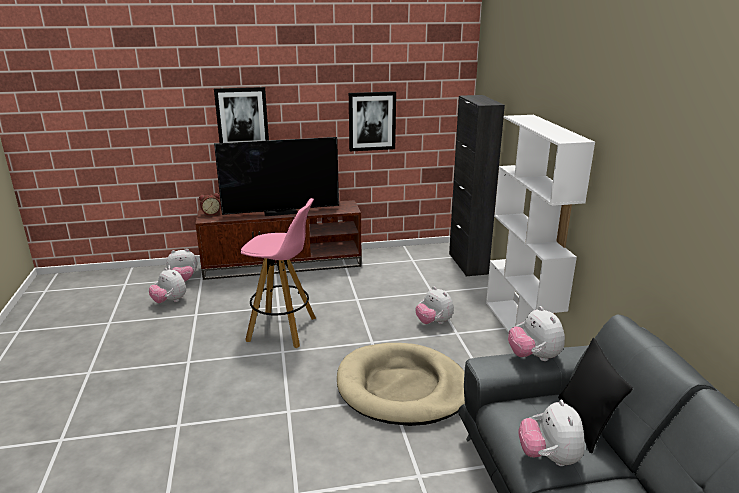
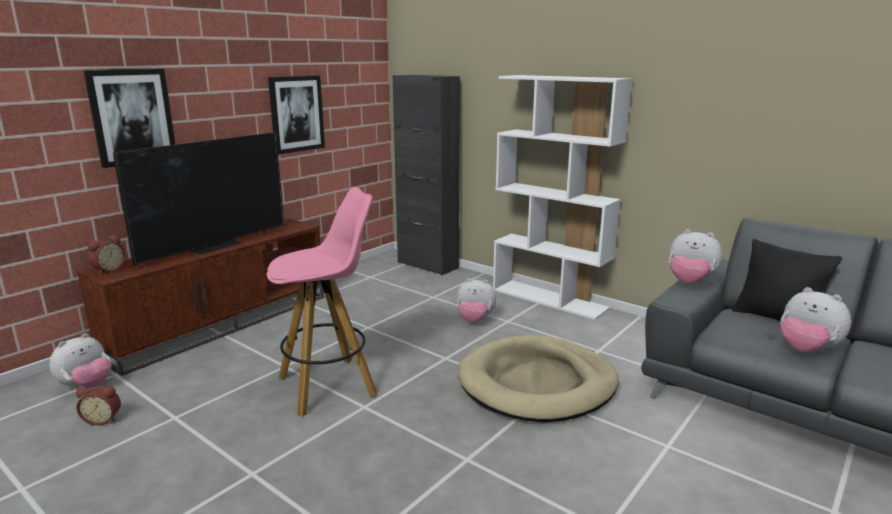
camera: 40 degrees left, 5 degrees down
plush toy [149,268,186,303] -> alarm clock [76,386,121,425]

